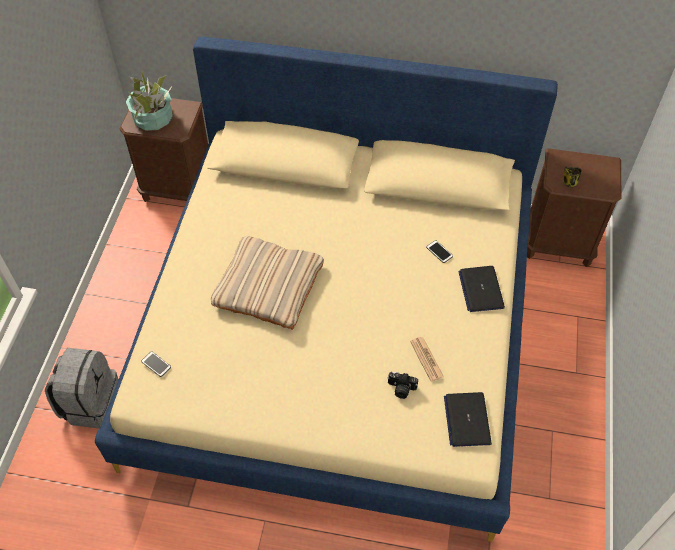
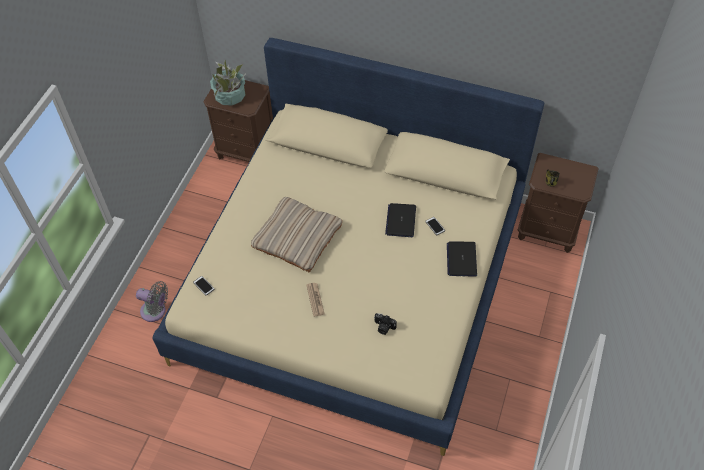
camera: 10 degrees right, 0 degrees up
grey backpack [45,348,119,429] -> grey fan [136,281,168,322]
newspaper [410,337,444,381] -> newspaper moved to [306,283,325,317]
laptop [444,392,492,447] -> laptop moved to [385,203,416,237]

